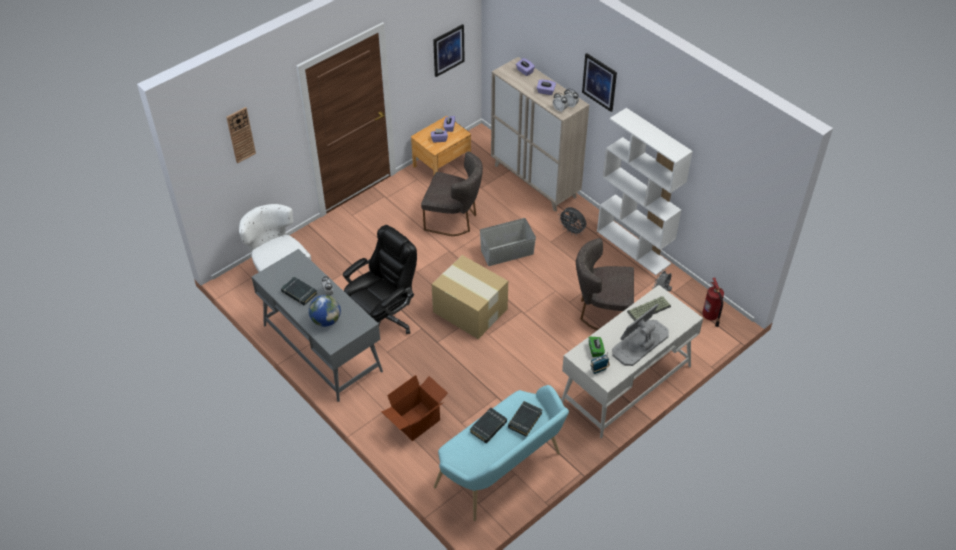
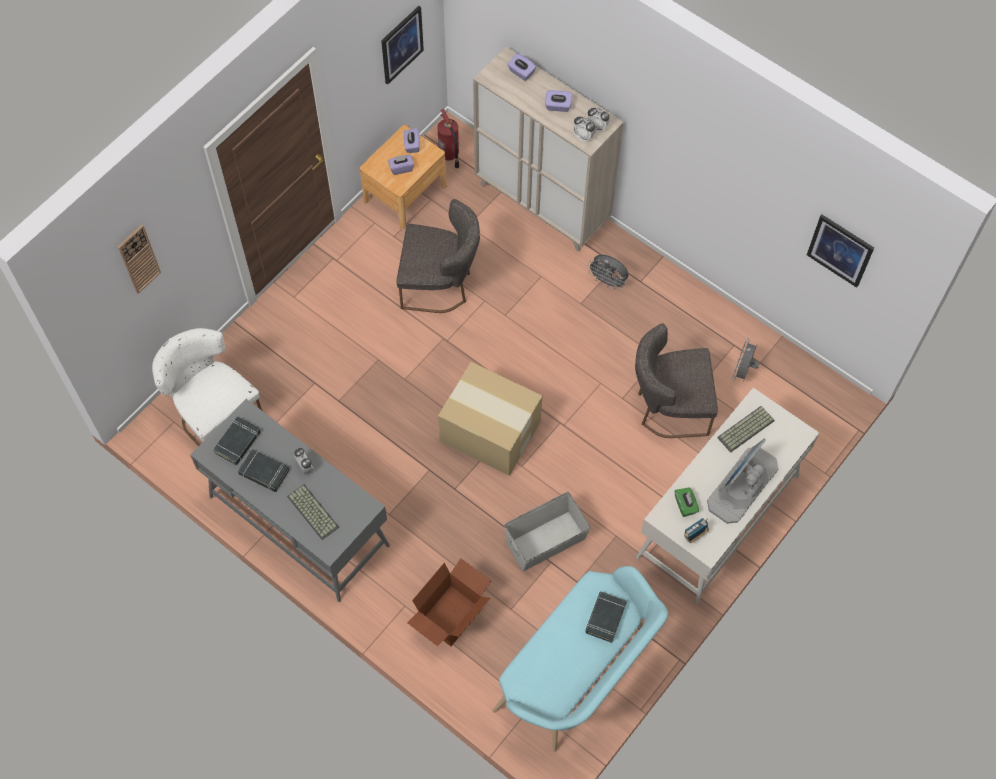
camera: 10 degrees left, 15 degrees up
globe [309,295,341,327] -> keyboard [287,484,339,540]
black office chair [343,225,417,334] -> none
black book [470,408,507,443] -> black book moved to [213,416,261,465]
grey storage box [480,218,536,266] -> grey storage box moved to [504,492,591,571]
picture [582,53,617,112] -> picture moved to [807,215,874,288]
white bookcase [597,108,693,275] -> none
fire extinguisher [703,277,724,327] -> fire extinguisher moved to [437,109,460,168]

